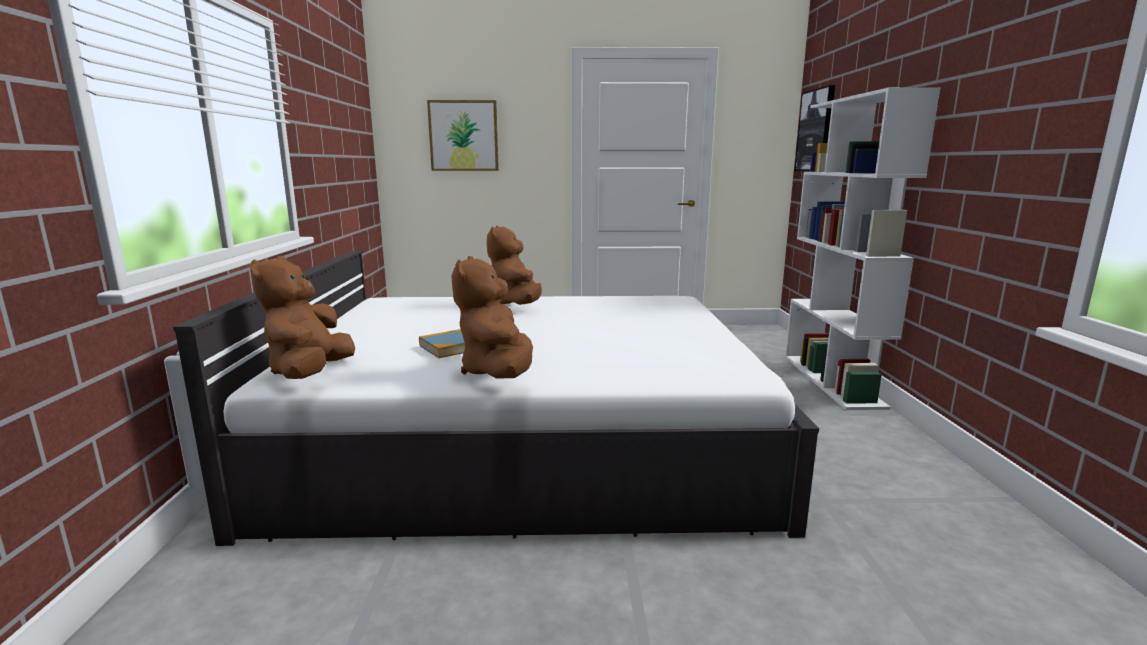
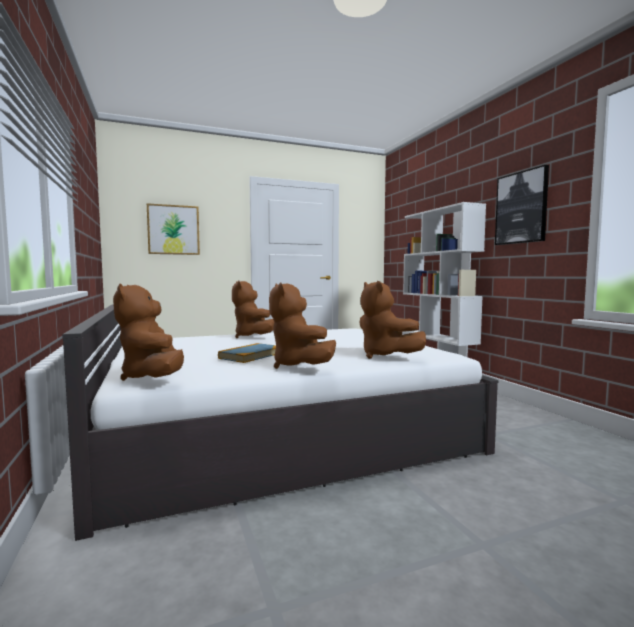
camera: 20 degrees left, 10 degrees down
picture [795,85,835,171] -> picture moved to [495,165,549,245]
none -> brown plush toy [359,281,426,359]

